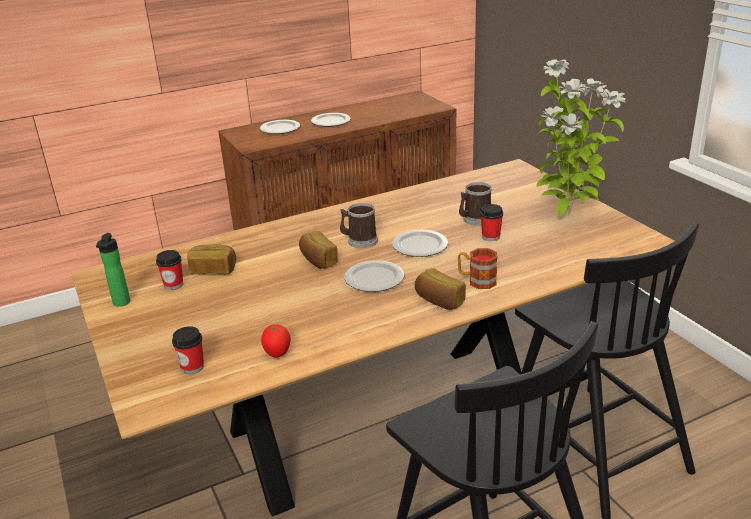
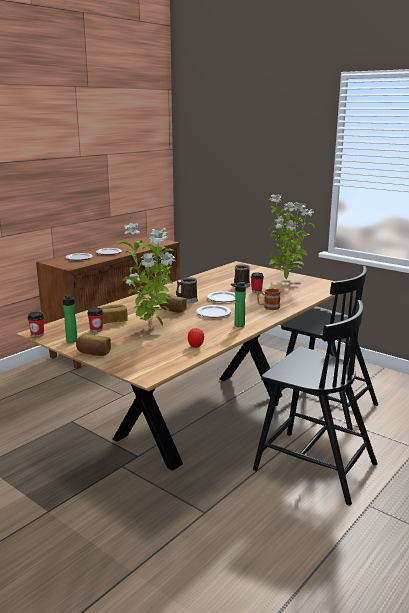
camera: 25 degrees left, 10 degrees down
cup [172,326,204,374] -> cup moved to [28,311,44,337]
bread [415,268,466,310] -> bread moved to [76,333,111,356]
none -> potted plant [117,223,175,328]
none -> bottle [231,282,246,327]

